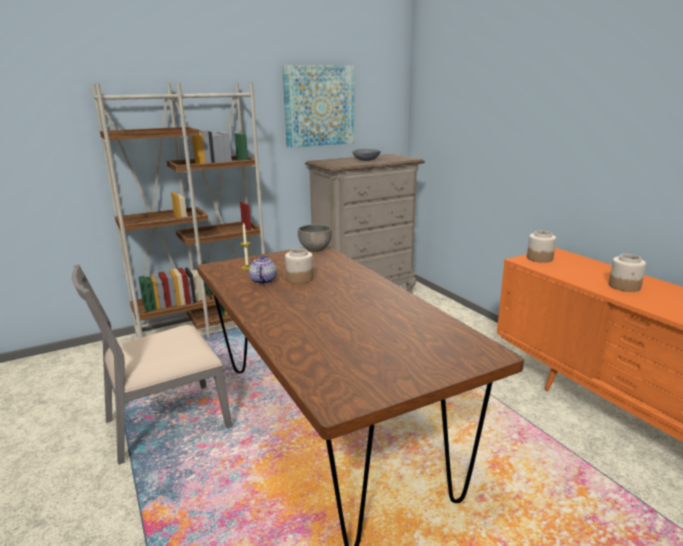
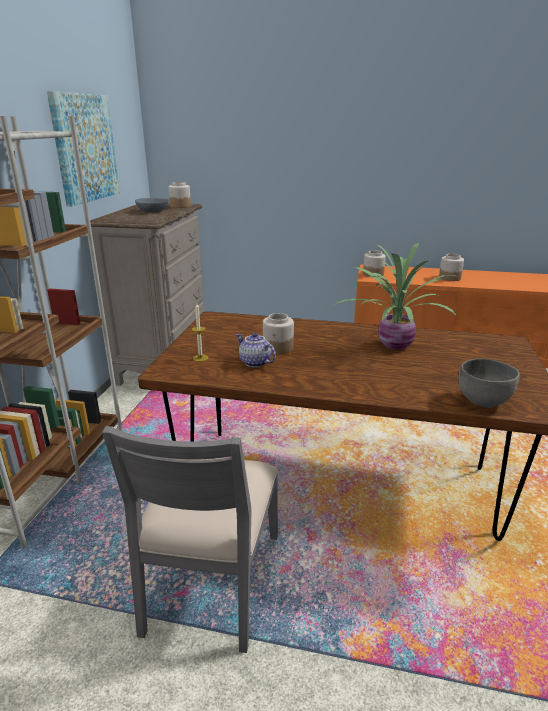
camera: 50 degrees left, 5 degrees up
grey bowl [298,224,332,252] -> grey bowl moved to [458,358,520,408]
none -> jar [168,182,191,208]
none -> potted plant [334,243,456,350]

